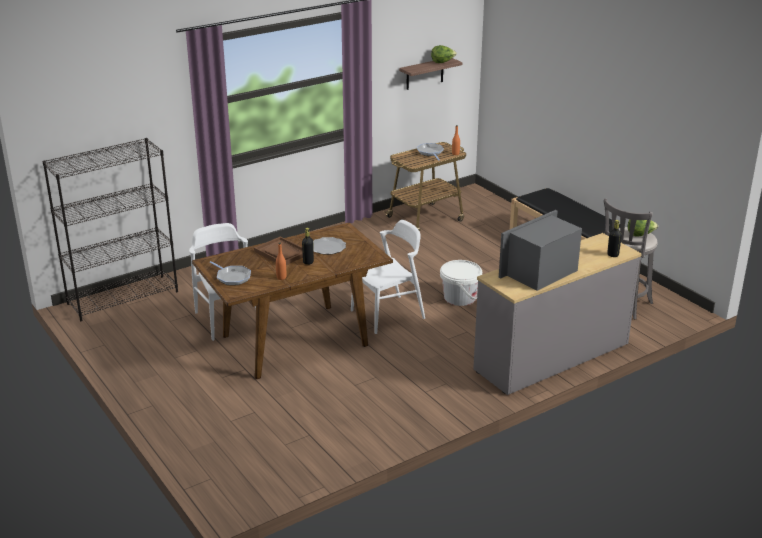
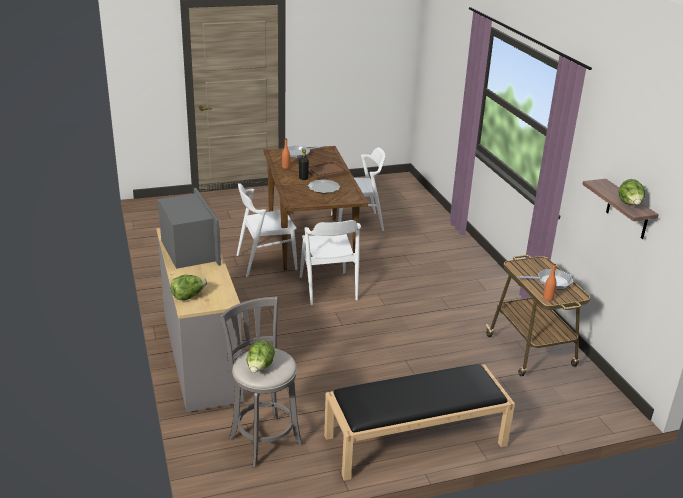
camera: 105 degrees right, 0 degrees up
black bookcase [42,138,178,321] -> none
white bucket [440,260,482,306] -> none
black bottle [607,220,622,257] -> lettuce [171,275,207,300]
none -> white chair [237,183,298,277]

